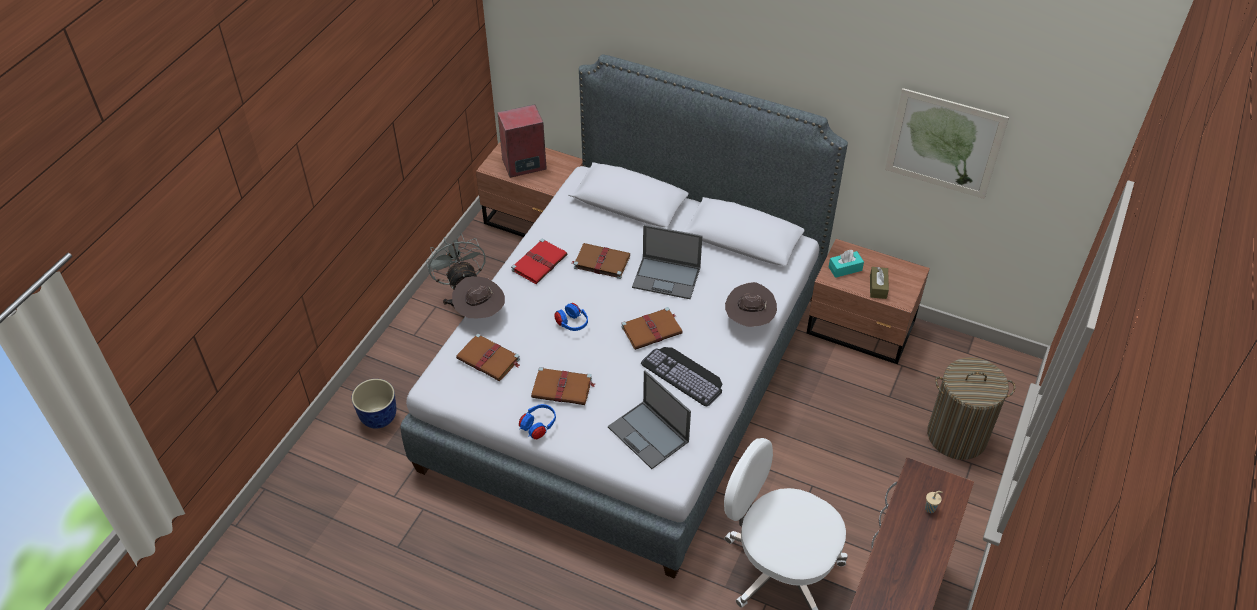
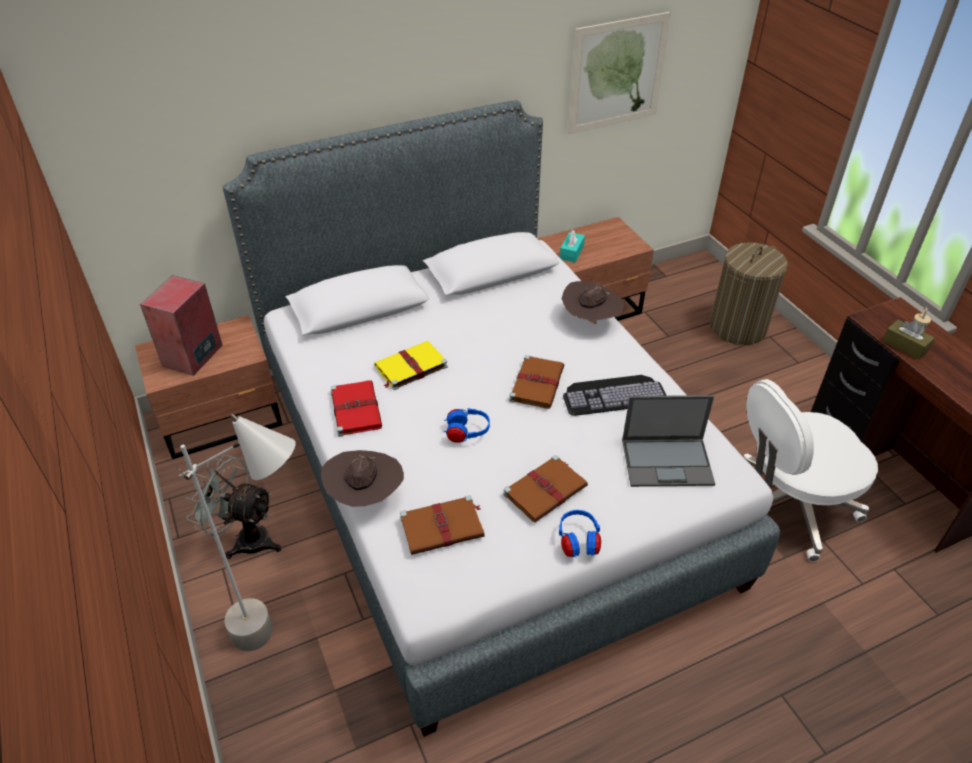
camera: 50 degrees left, 5 degrees down
planter [352,379,396,429] -> none
brown book [572,243,630,279] -> yellow book [374,341,447,390]
laptop [632,225,702,299] -> none
brown tissue box [870,267,889,299] -> brown tissue box moved to [882,320,935,360]
none -> grey floor lamp [176,413,296,651]

